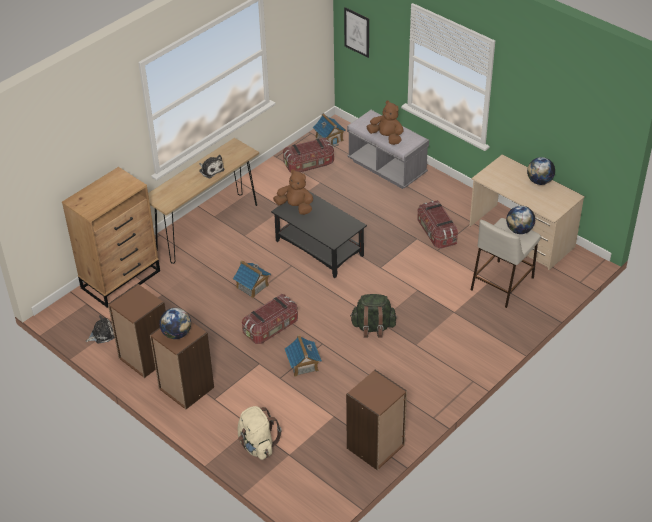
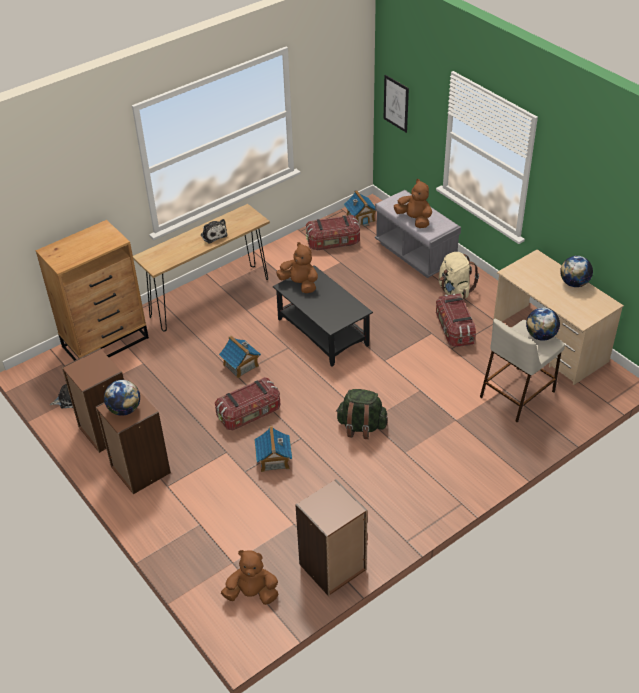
camera: 10 degrees right, 0 degrees up
beige backpack [238,406,282,460] -> beige backpack moved to [439,252,479,299]
none -> brown plush toy [221,550,278,605]

